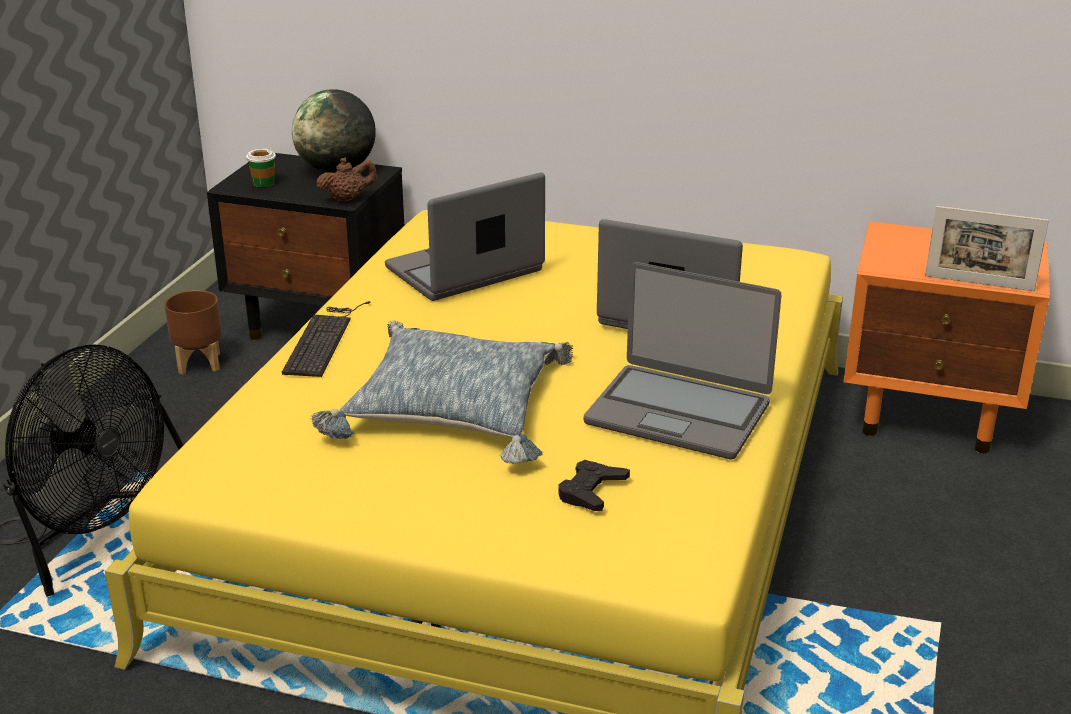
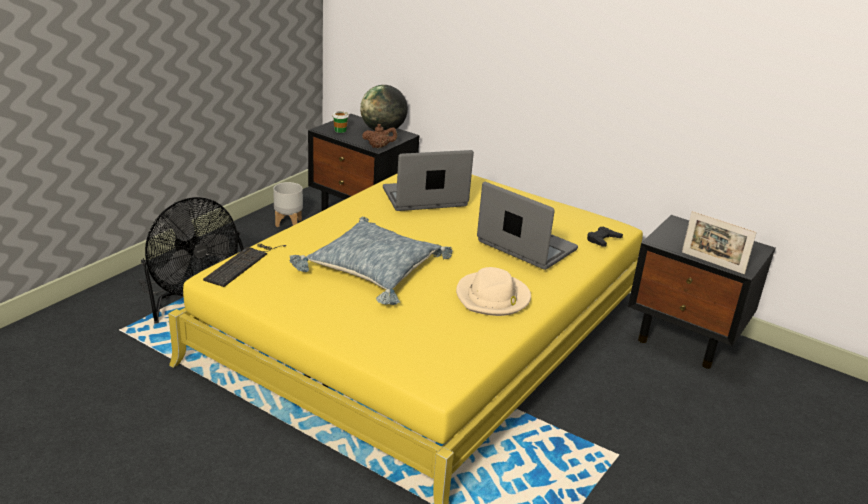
camera: 15 degrees right, 0 degrees up
brown planter [164,290,222,375] -> grey planter [273,182,303,227]
keyboard [282,301,371,377] -> keyboard moved to [203,244,286,287]
black game controller [558,460,630,511] -> black game controller moved to [587,227,623,247]
laptop [584,262,782,459] -> beige hat [456,267,531,316]
orange nightstand [843,221,1050,453] -> black nightstand [628,215,775,369]

